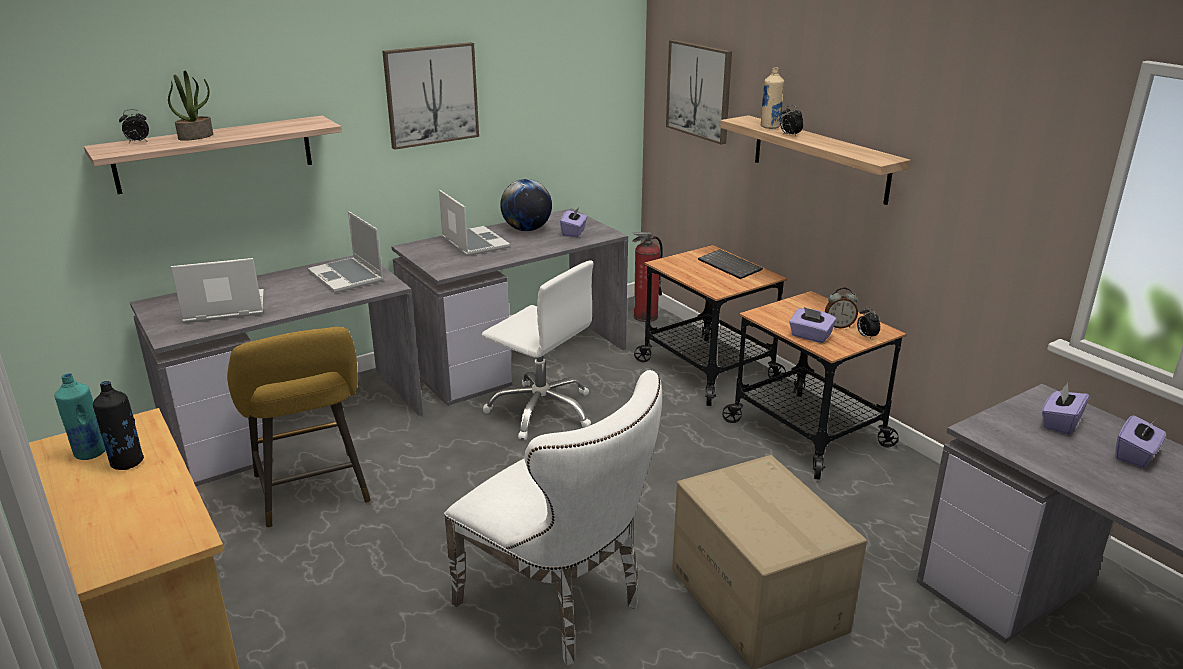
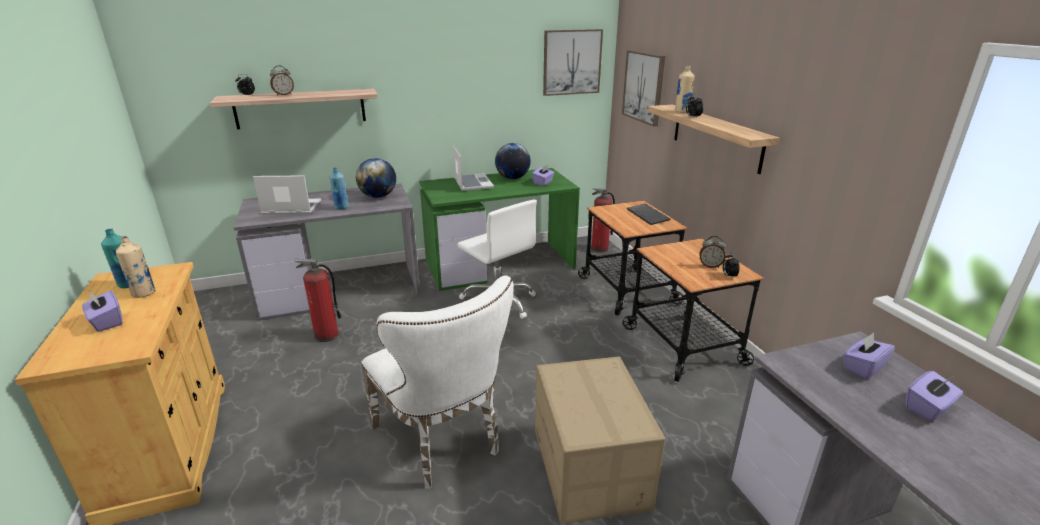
camera: 15 degrees right, 0 degrees up
black bottle [93,381,144,470] -> beige bottle [116,236,155,298]
potted plant [168,71,213,141] -> alarm clock [270,66,294,96]
yellow stool [227,327,371,528] -> fire extinguisher [295,259,341,342]
laptop [308,211,384,293] -> globe [356,158,396,198]
picture [382,42,479,150] -> picture moved to [543,29,603,96]
grey desk [391,209,628,406] -> green desk [419,168,580,291]
purple tissue box [789,307,836,343] -> purple tissue box moved to [82,291,123,332]
none -> blue bottle [329,167,349,209]

